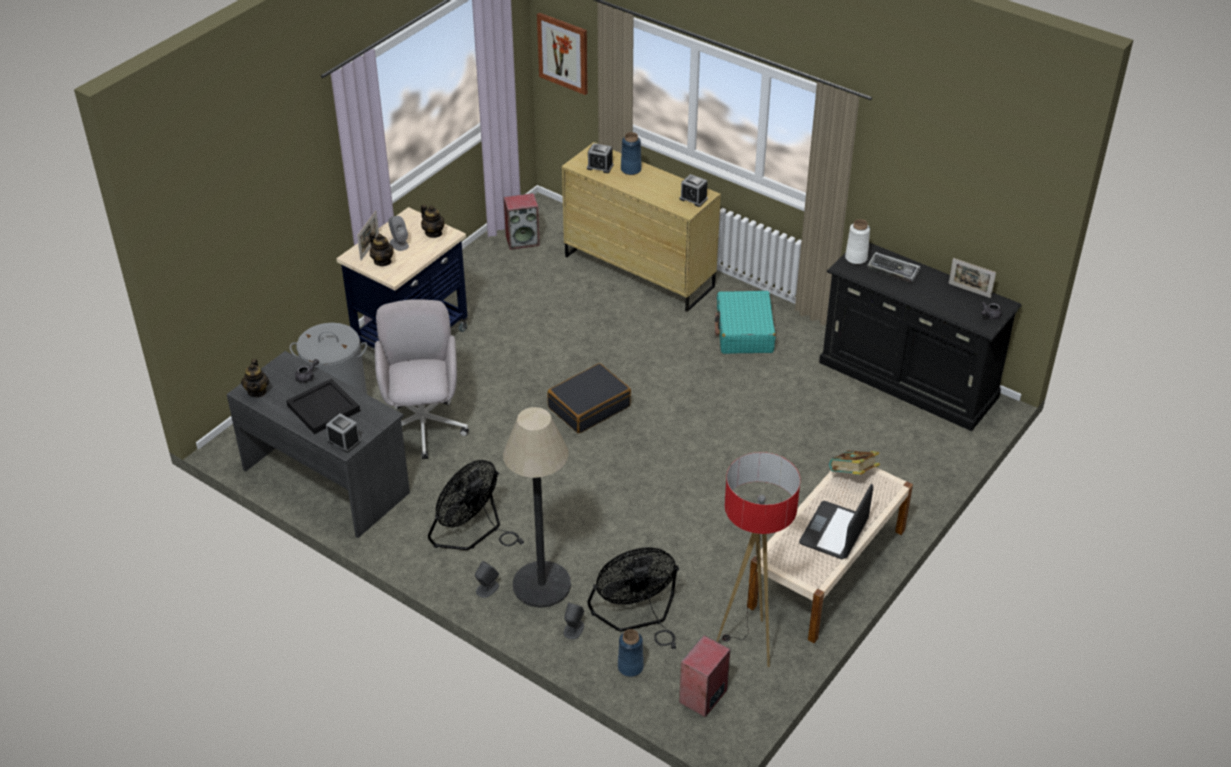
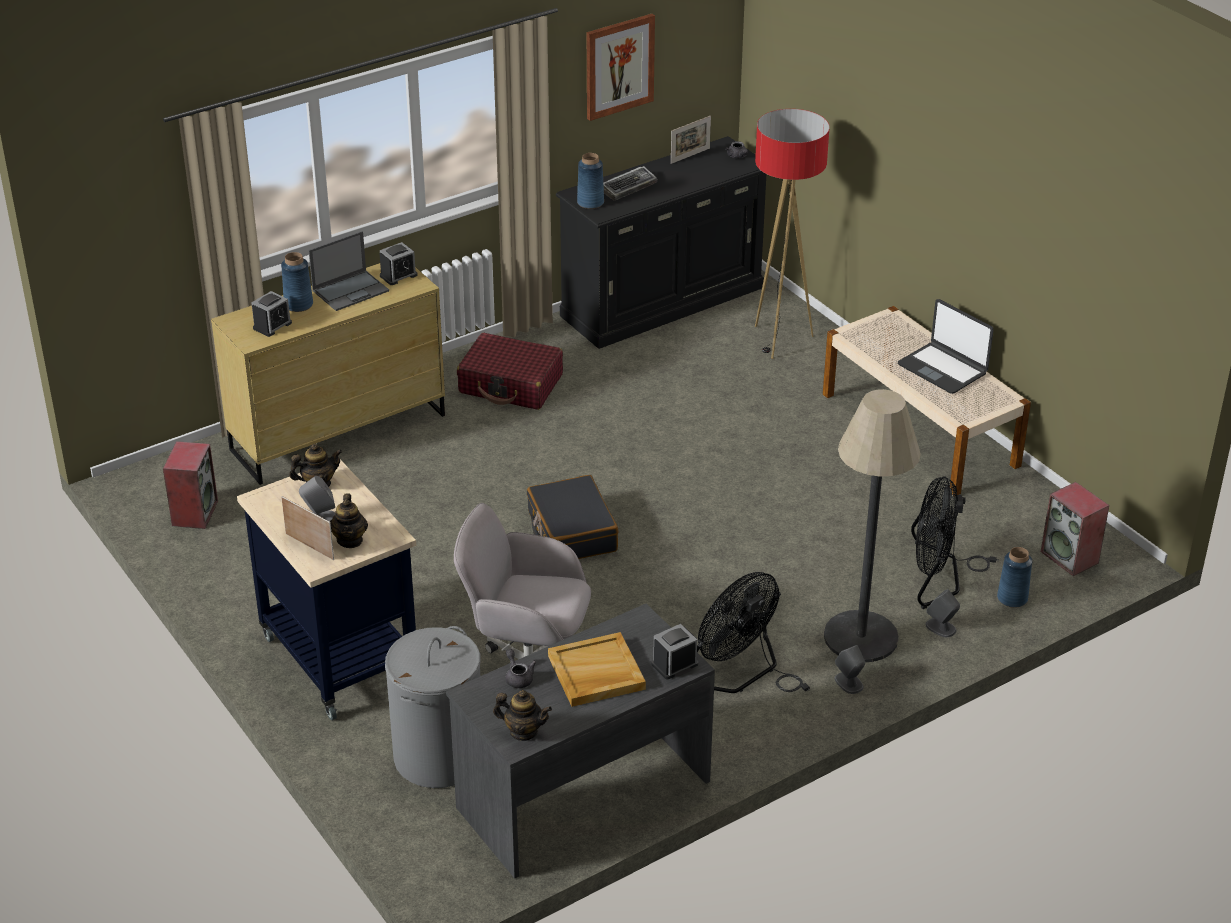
camera: 70 degrees left, 5 degrees down
black tray [286,379,360,434] -> beige tray [548,632,646,707]
teapot [369,232,394,266] -> teapot turned 105 degrees clockwise [330,493,368,548]
black fan [428,460,524,550] -> black fan turned 75 degrees clockwise [697,572,810,693]
picture [537,13,588,95] -> picture moved to [587,14,655,121]
turquoise suitcase [715,291,776,354] -> red suitcase [457,333,563,410]
floor lamp [716,452,800,667] -> floor lamp moved to [755,109,830,359]
book [829,451,880,475] -> none
white vase [845,219,870,264] -> blue vase [577,153,604,209]
none -> laptop [309,231,389,311]

